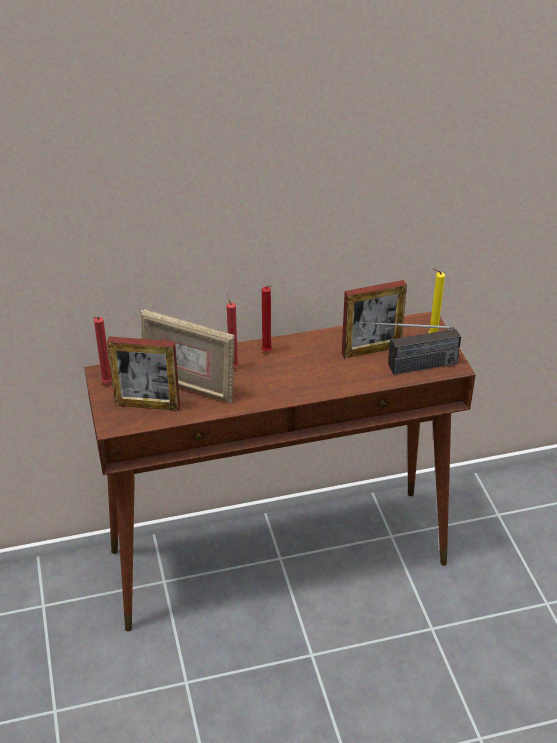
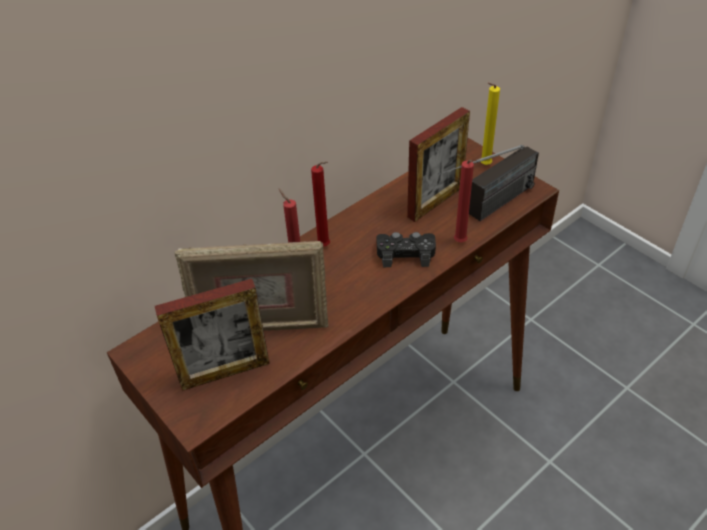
camera: 25 degrees left, 5 degrees up
red candle [93,317,112,383] -> red candle moved to [454,160,474,243]
none -> black game controller [376,232,436,267]

